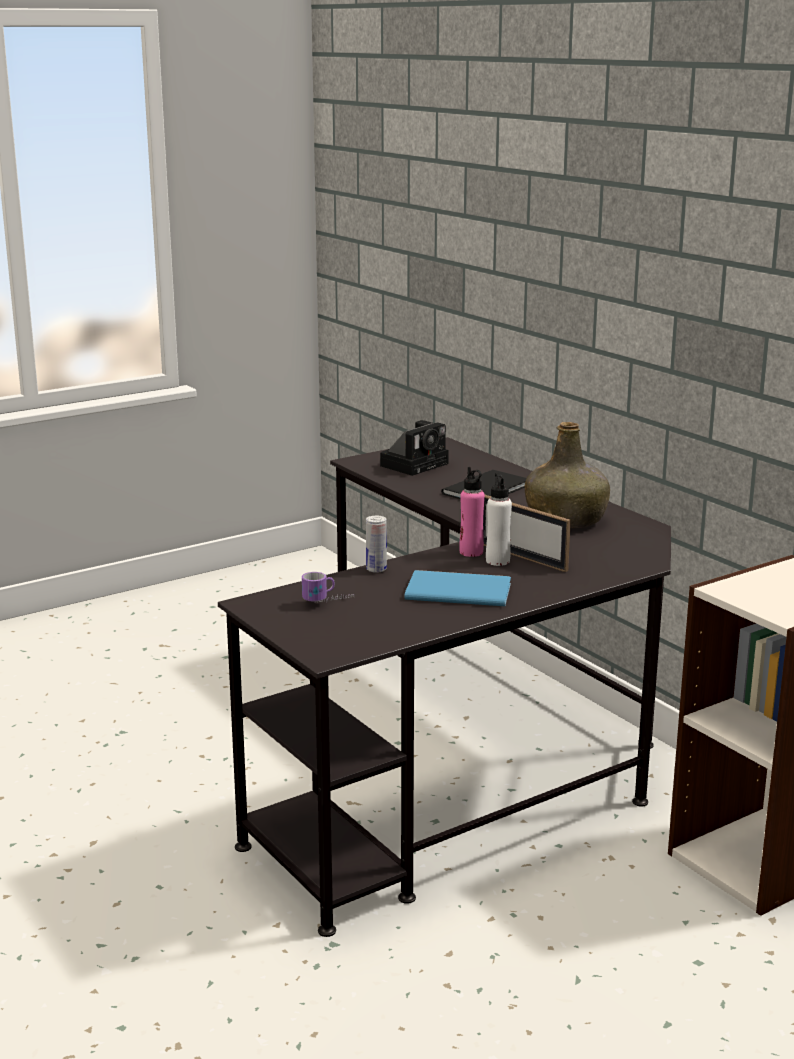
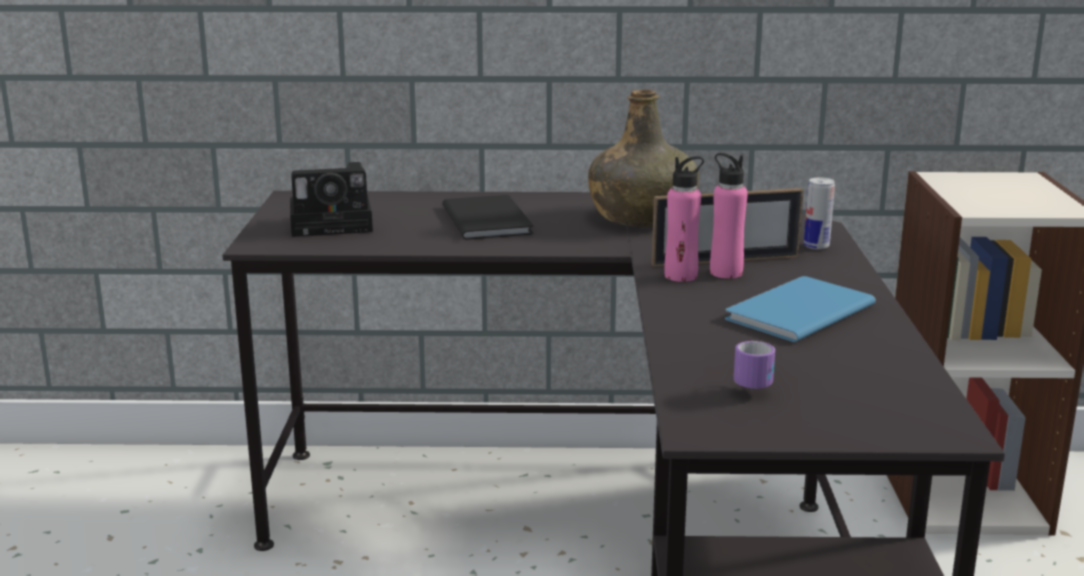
camera: 55 degrees left, 0 degrees up
can [366,516,387,573] -> can moved to [804,177,835,250]
camera [380,420,449,476] -> camera turned 90 degrees clockwise [290,162,373,237]
white bottle [486,473,512,566] -> pink bottle [710,153,748,278]

